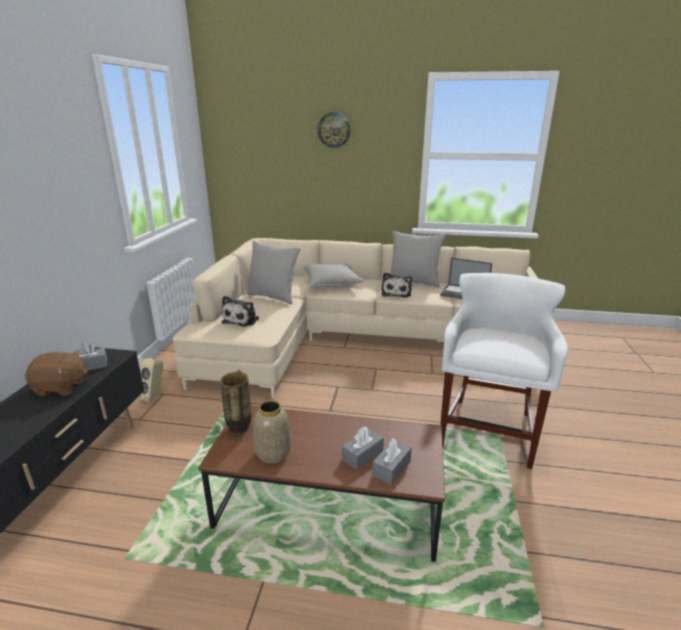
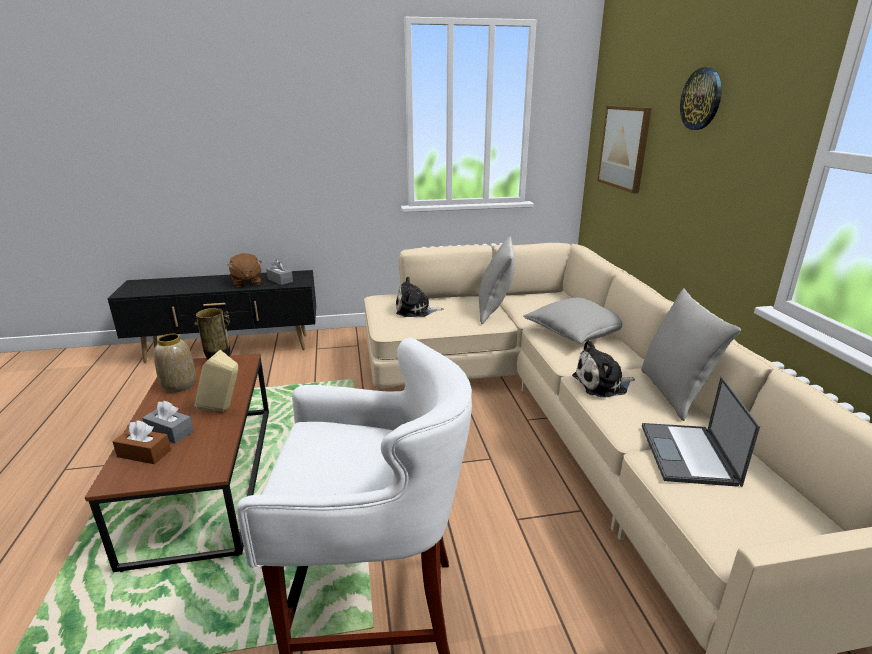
camera: 70 degrees right, 0 degrees up
beige speaker [138,358,164,402] -> beige speaker moved to [194,350,238,411]
grey tissue box [372,438,412,485] -> brown tissue box [112,420,171,464]
none -> picture [598,106,652,194]

